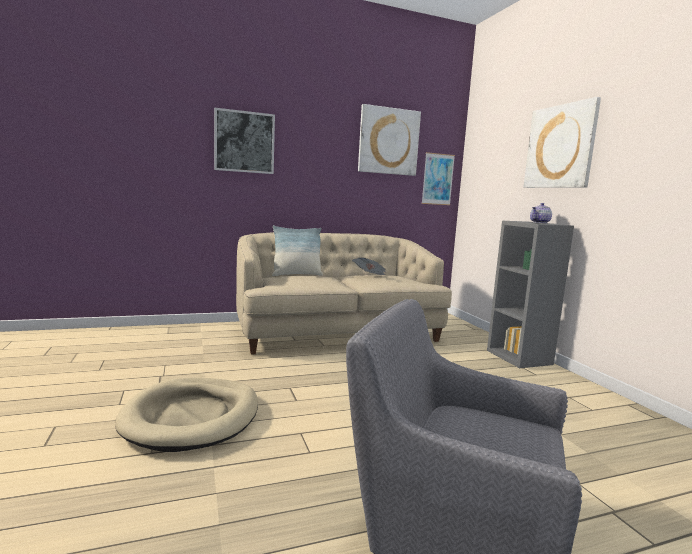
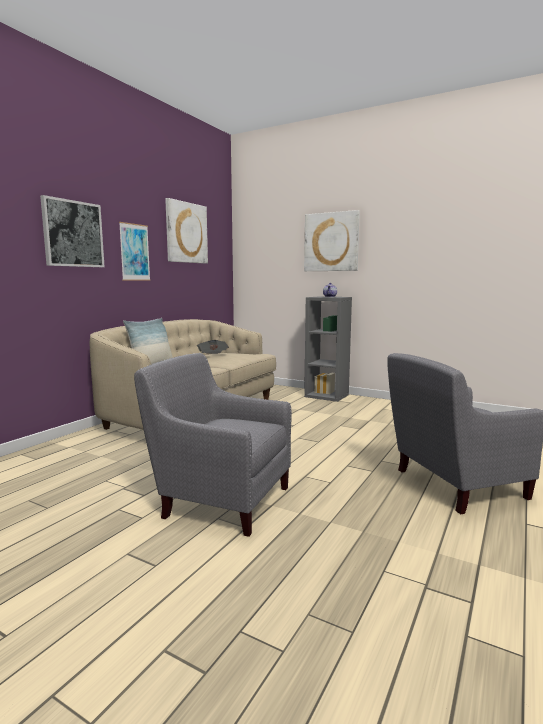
camera: 40 degrees left, 0 degrees up
beige dog bed [115,378,258,452] -> grey armchair [134,353,292,537]
picture [421,152,455,205] -> picture moved to [119,222,151,281]

